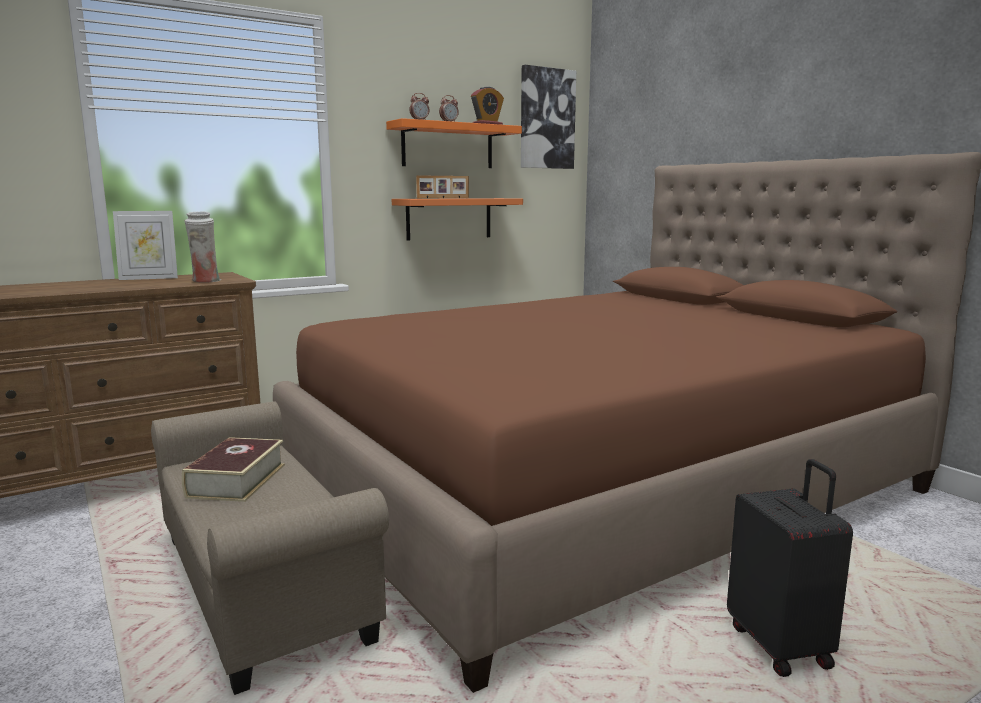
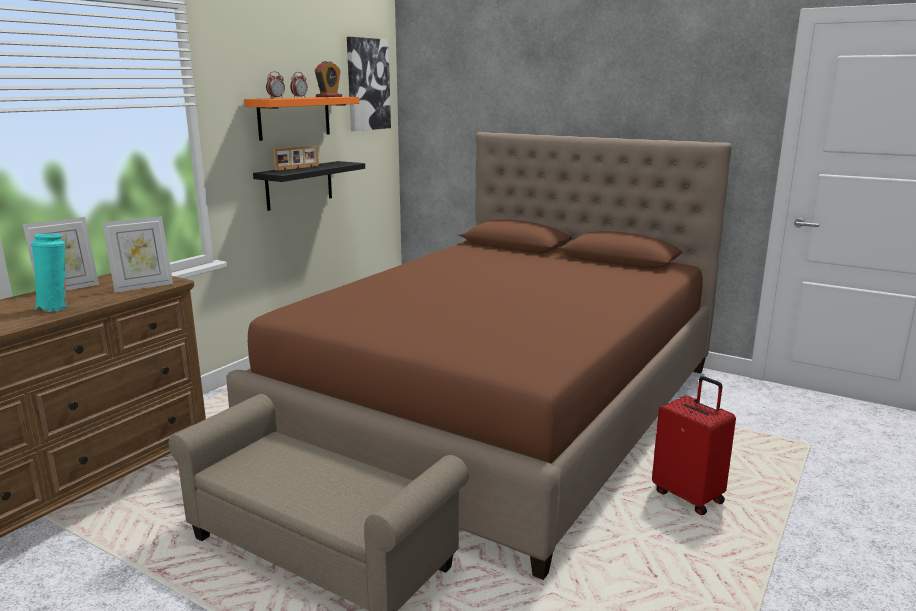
camera: 25 degrees left, 5 degrees up
book [182,437,285,502] -> none
white vase [184,212,222,282] -> picture frame [102,216,173,293]
orange shelf [392,198,523,241] -> black shelf [253,161,365,211]
black suitcase [727,459,853,677] -> red suitcase [652,376,736,515]
none -> turquoise vase [31,234,68,312]

